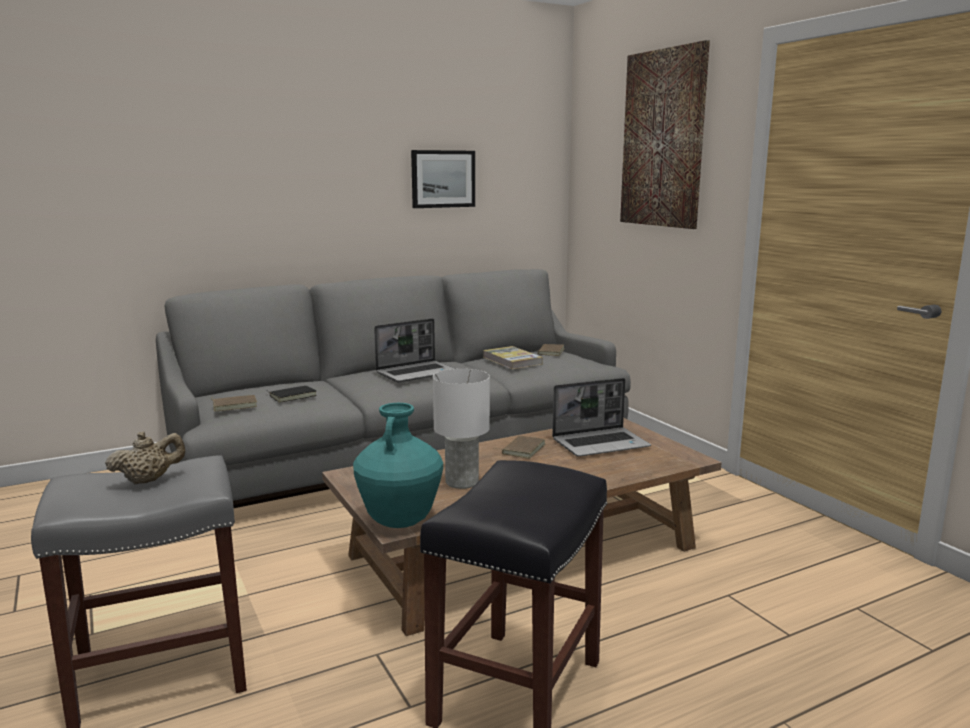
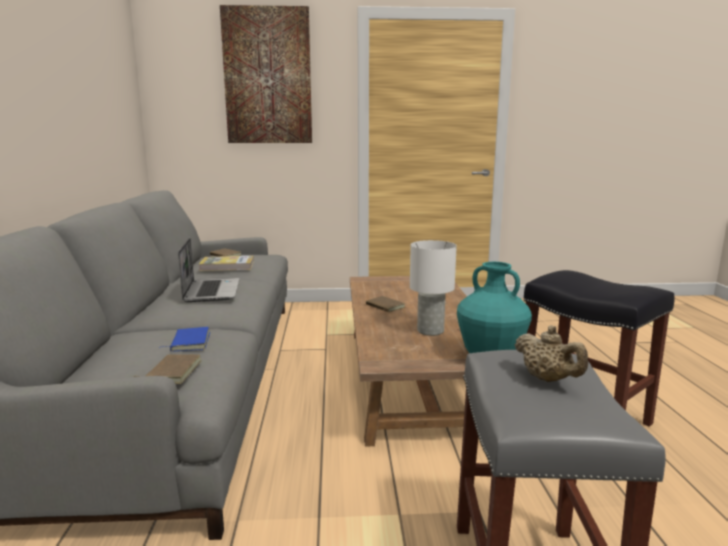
camera: 65 degrees left, 0 degrees up
beige teapot [105,431,185,484] -> beige teapot turned 150 degrees clockwise [515,325,588,382]
black book [267,386,316,403] -> blue book [159,327,210,352]
picture [411,150,475,208] -> none
laptop [552,378,651,457] -> none

